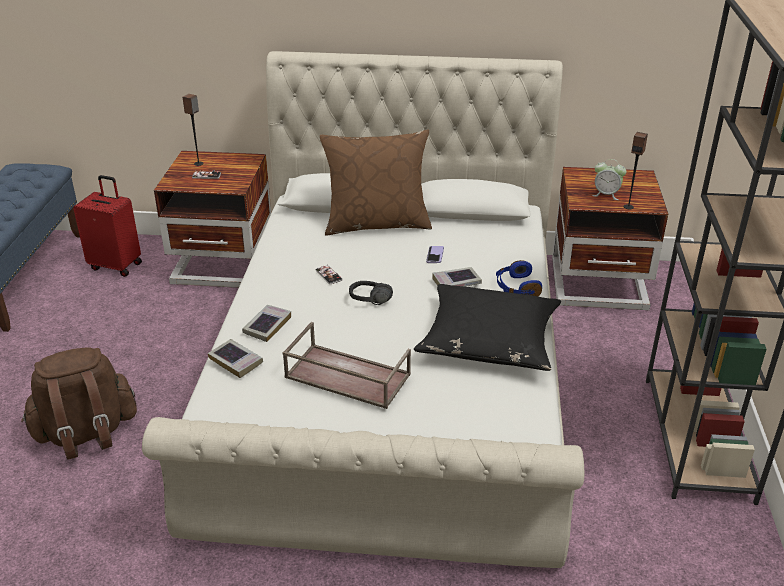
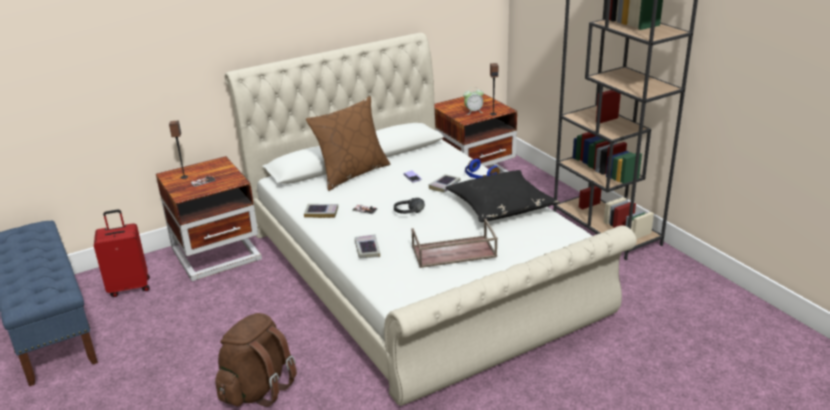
camera: 35 degrees left, 5 degrees down
book [208,339,263,378] -> book moved to [304,204,338,218]

